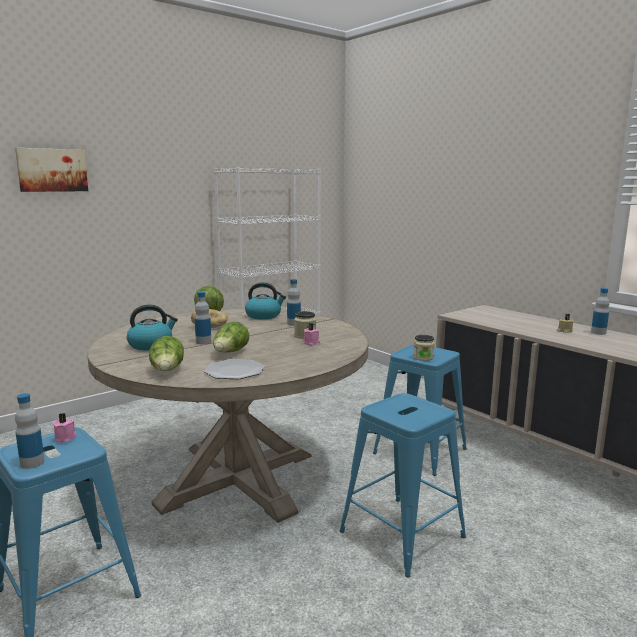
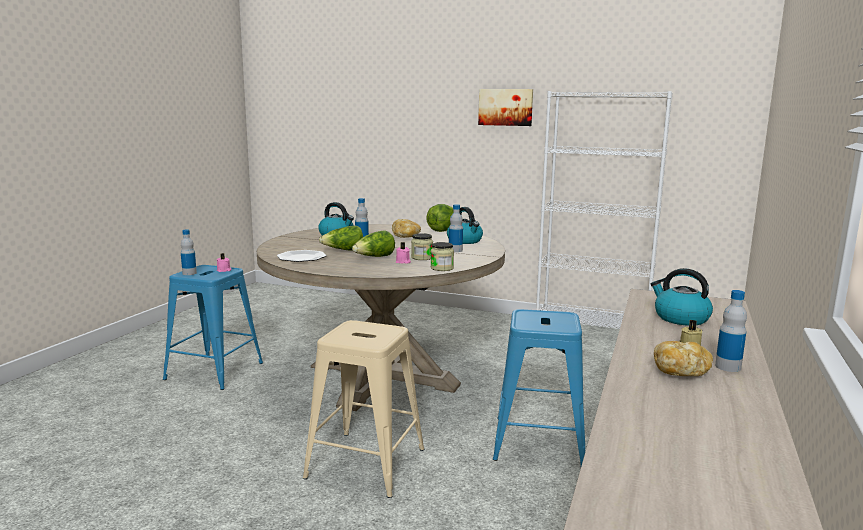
camera: 60 degrees right, 0 degrees up
picture [15,148,88,192] -> picture moved to [478,89,533,126]
lettuce [149,336,184,371] -> lettuce moved to [352,230,395,257]
blue stool [340,393,466,578] -> beige stool [303,320,424,498]
jar [413,335,435,361] -> jar moved to [431,242,454,271]
none -> kettle [651,268,713,326]
none -> bread [654,341,713,376]

